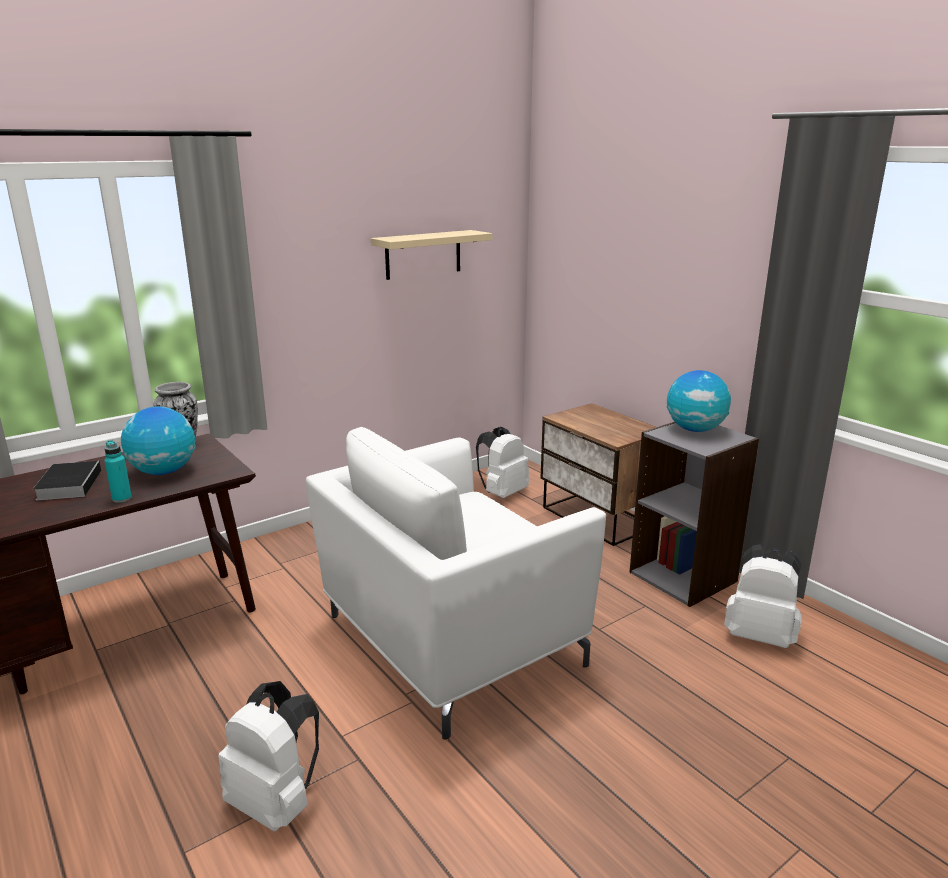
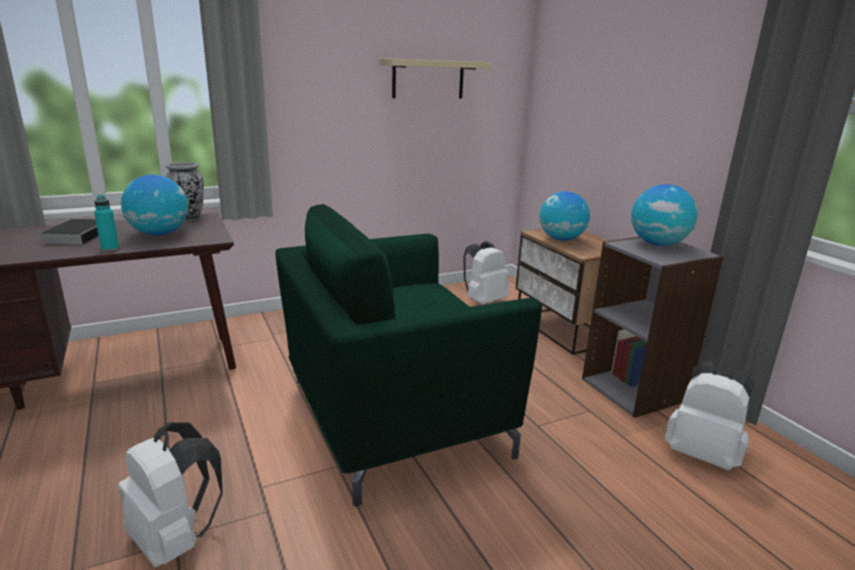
camera: 10 degrees right, 0 degrees up
white armchair [306,427,606,740] -> green armchair [275,204,542,506]
none -> globe [539,191,590,241]

